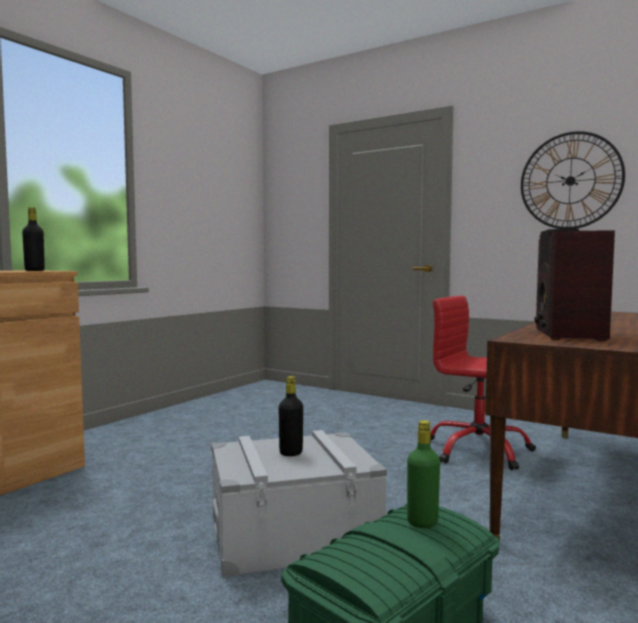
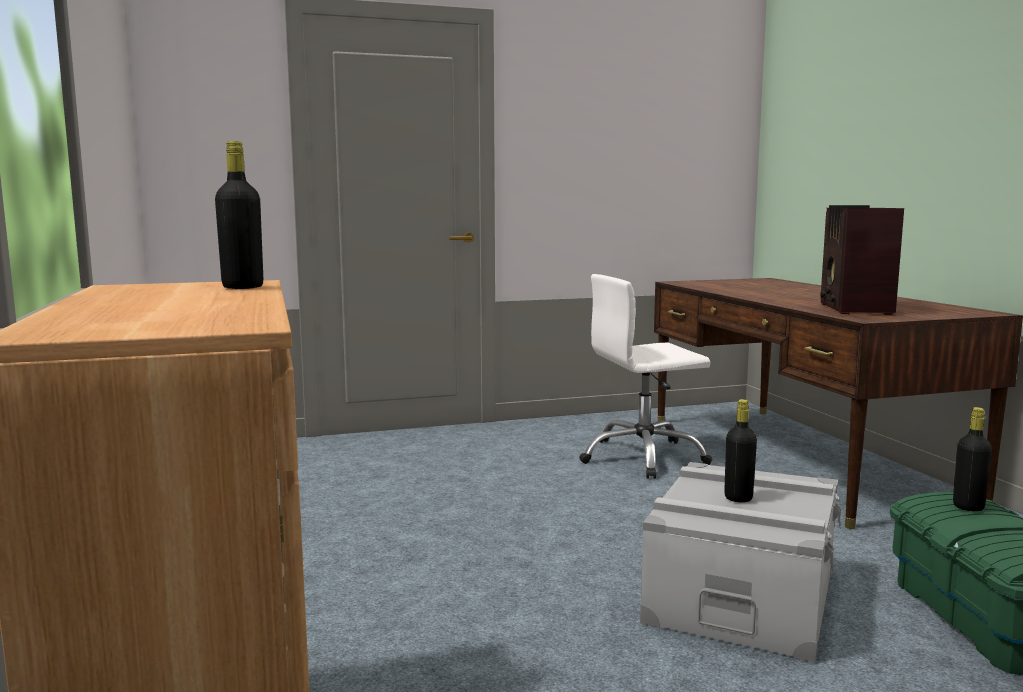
camera: 50 degrees left, 5 degrees up
green bottle [407,420,440,528] -> black bottle [953,407,992,512]
red office chair [430,296,536,470] -> white office chair [579,274,713,479]
wall clock [521,131,625,229] -> none
radio [535,229,615,341] -> radio turned 45 degrees clockwise [820,205,904,315]

